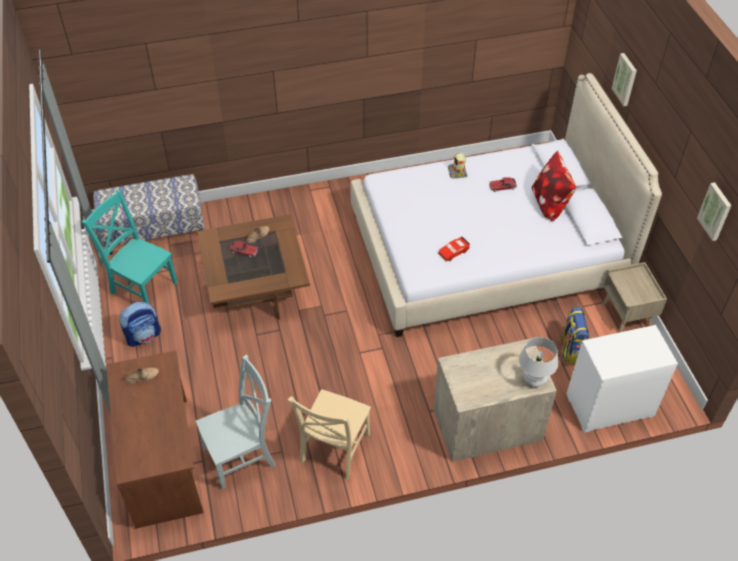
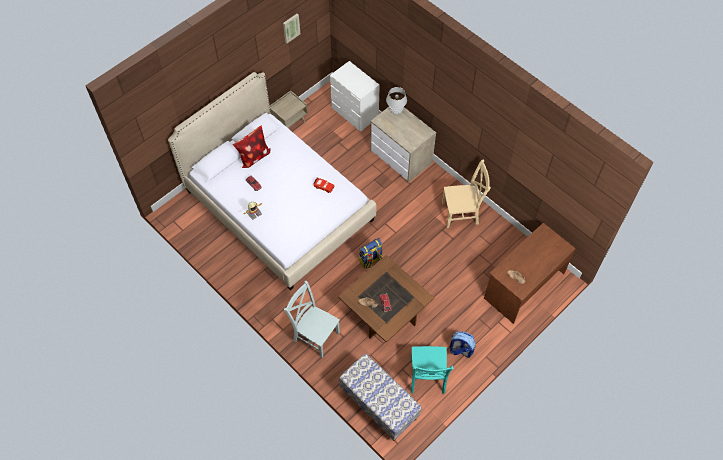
camera: 120 degrees left, 10 degrees up
grey chair [196,354,275,489] -> grey chair moved to [284,281,340,358]
backpack [558,307,589,364] -> backpack moved to [359,238,383,269]
picture [612,53,637,106] -> none

